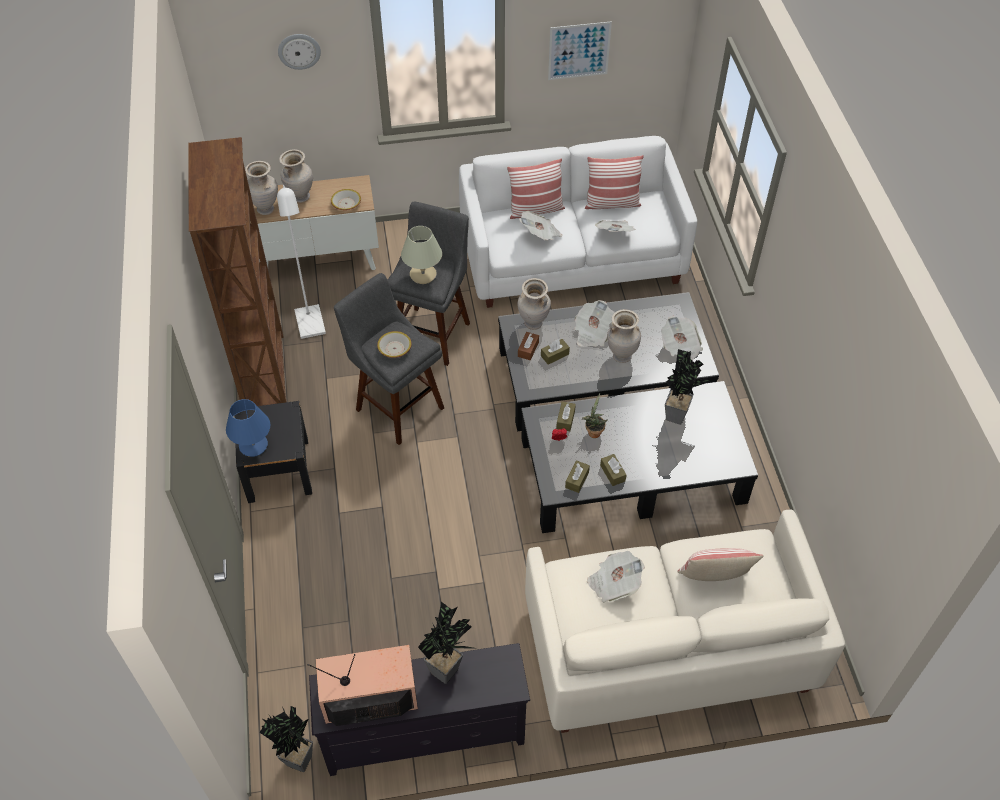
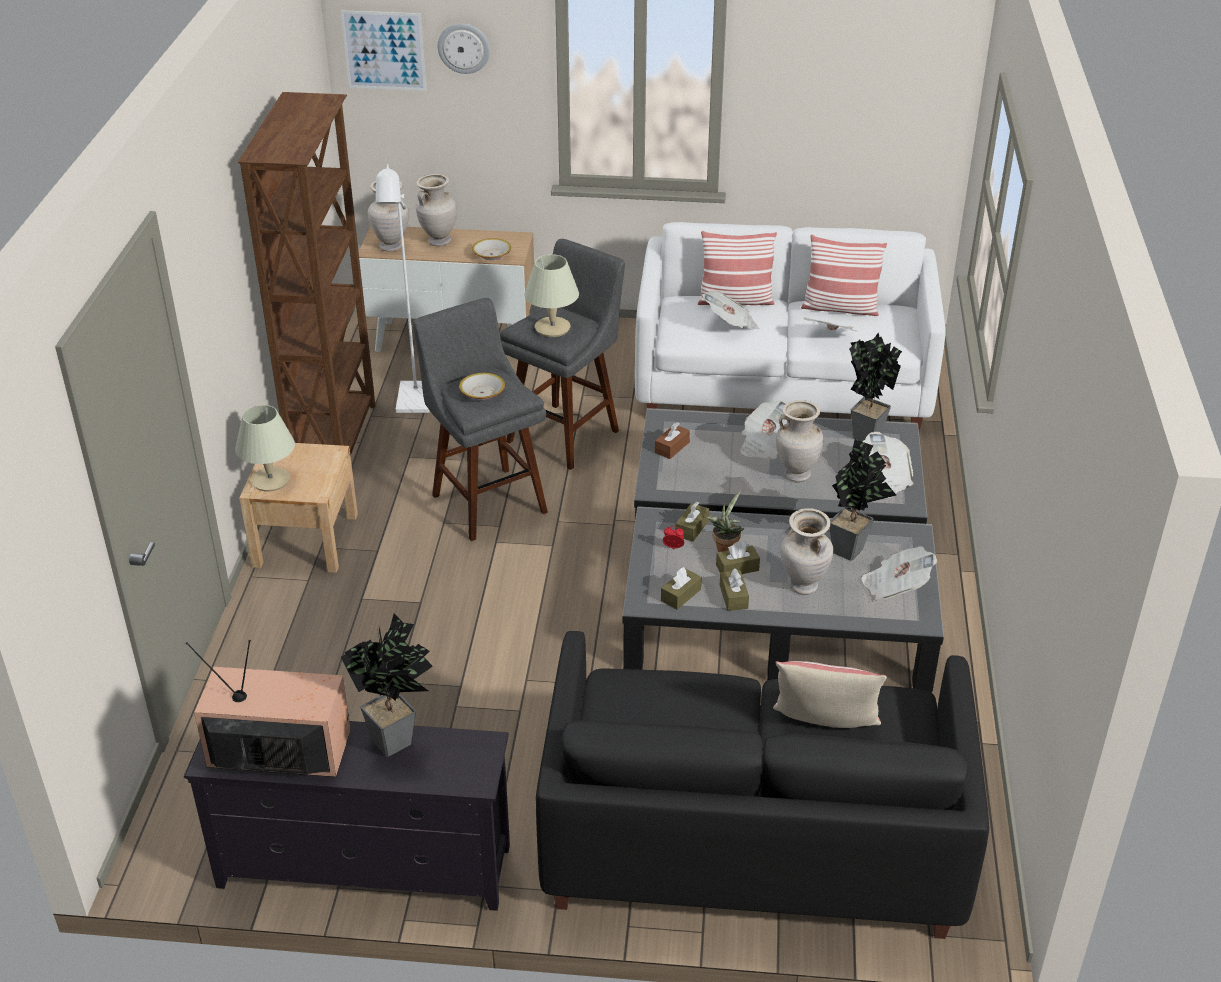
camera: 15 degrees right, 15 degrees down
blue table lamp [226,399,270,457] -> beige table lamp [235,405,295,492]
black nightstand [235,401,312,503] -> beige nightstand [239,443,358,573]
potted plant [260,706,313,772] -> potted plant moved to [849,332,902,442]
beige vase [518,278,551,330] -> beige vase moved to [781,508,833,594]
white sofa [525,510,845,733] -> black sofa [536,631,989,939]
brown tissue box [541,339,570,365] -> brown tissue box moved to [716,541,760,574]
picture [548,21,612,80] -> picture moved to [341,10,427,91]
newspaper [587,551,645,603] -> newspaper moved to [861,546,937,600]

